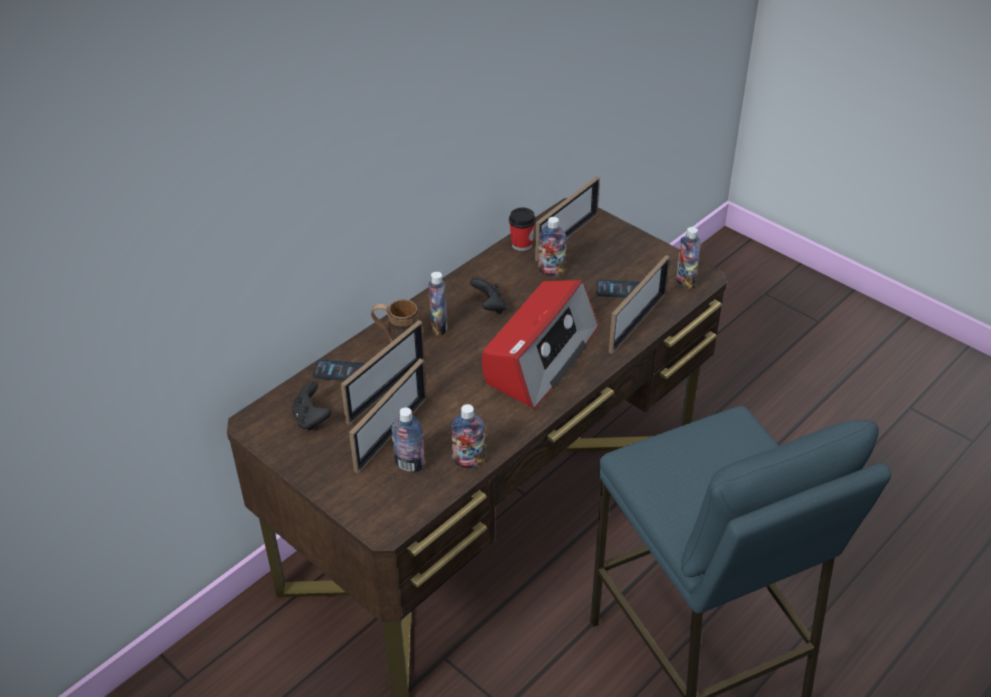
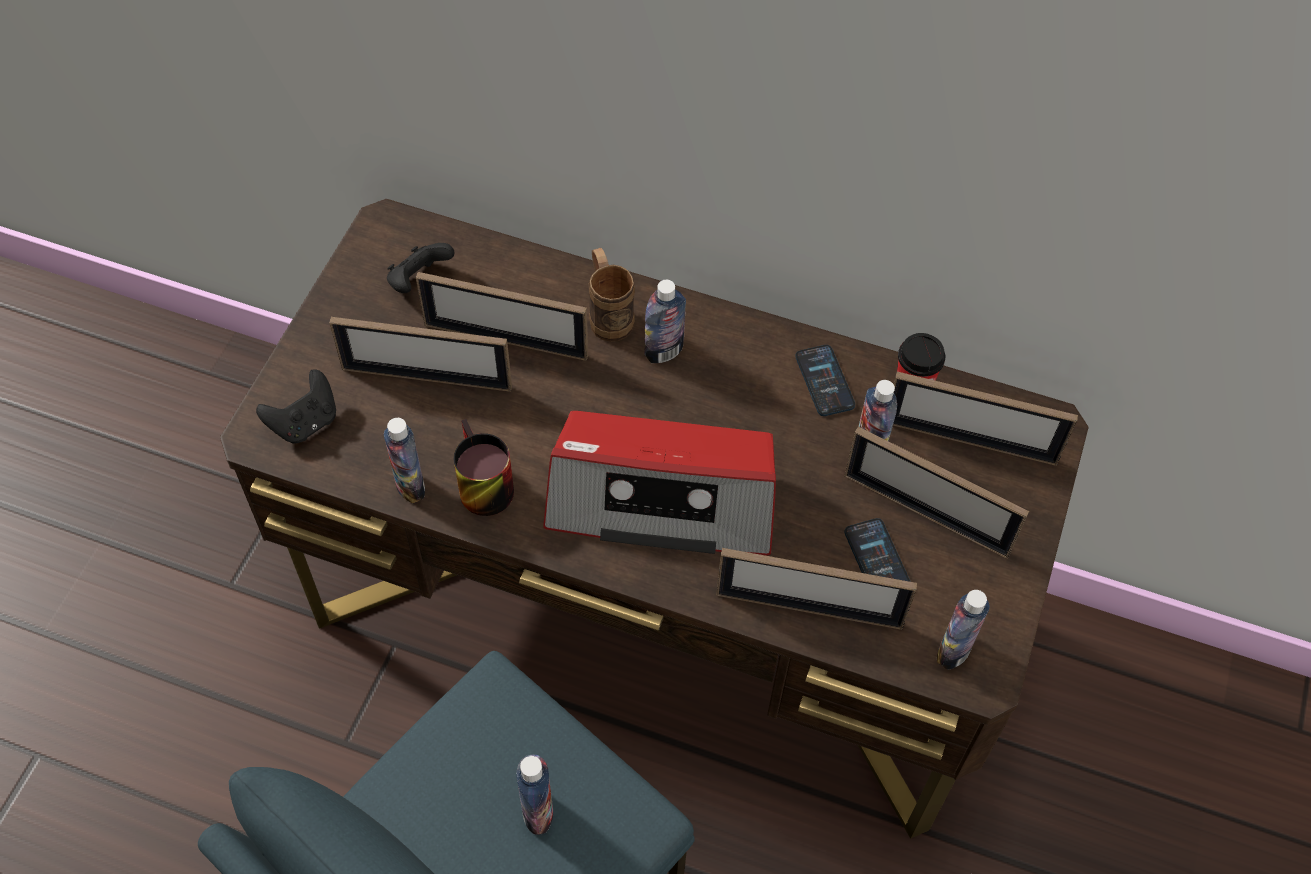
camera: 65 degrees right, 15 degrees up
phone [313,360,366,381] -> phone moved to [795,345,855,416]
bottle [391,407,425,472] -> bottle moved to [516,755,553,835]
black game controller [470,277,507,314] -> black game controller moved to [256,369,336,444]
none -> mug [453,419,514,516]
none -> picture frame [844,426,1029,559]

